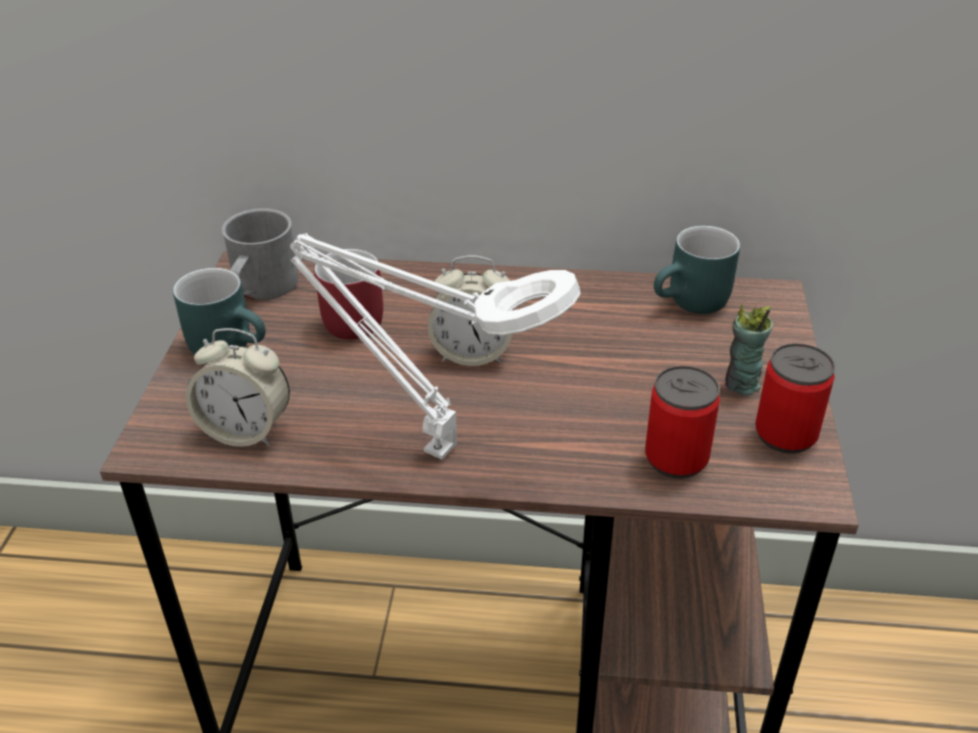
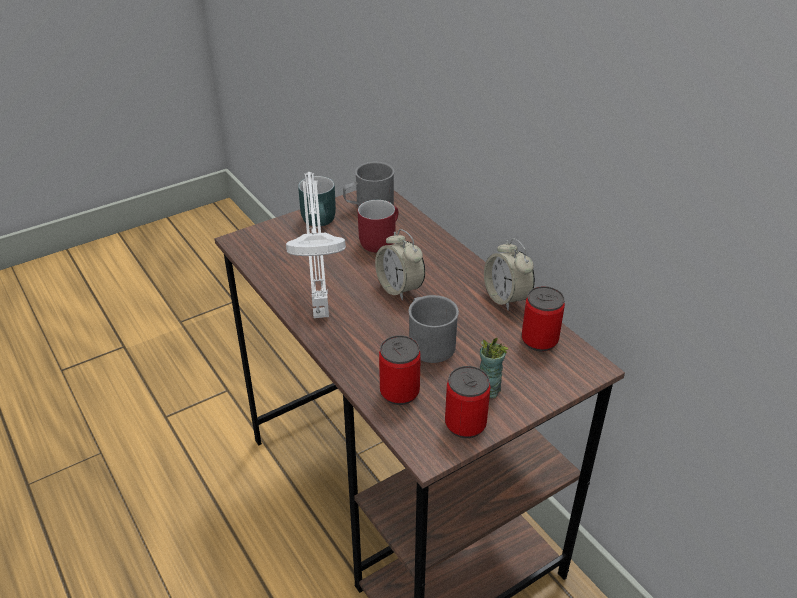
camera: 50 degrees right, 0 degrees up
alarm clock [186,328,290,447] -> alarm clock moved to [484,238,535,311]
turquoise mug [654,226,740,314] -> can [521,286,565,352]
none -> grey mug [409,295,459,363]

